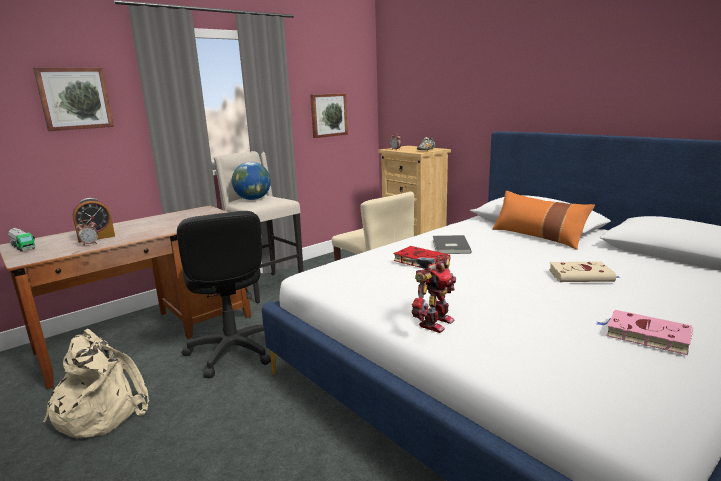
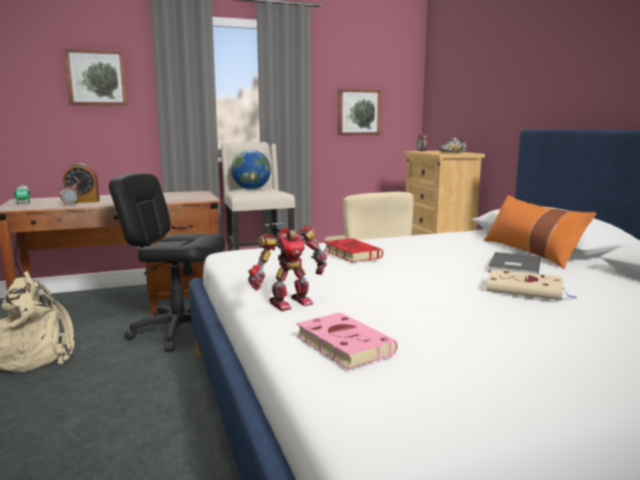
camera: 20 degrees right, 5 degrees down
black office chair [177,211,271,378] -> black office chair turned 105 degrees clockwise [109,173,225,352]
grey book [433,235,472,254] -> grey book moved to [488,252,541,274]
pink book [597,310,693,355] -> pink book moved to [296,313,398,370]

